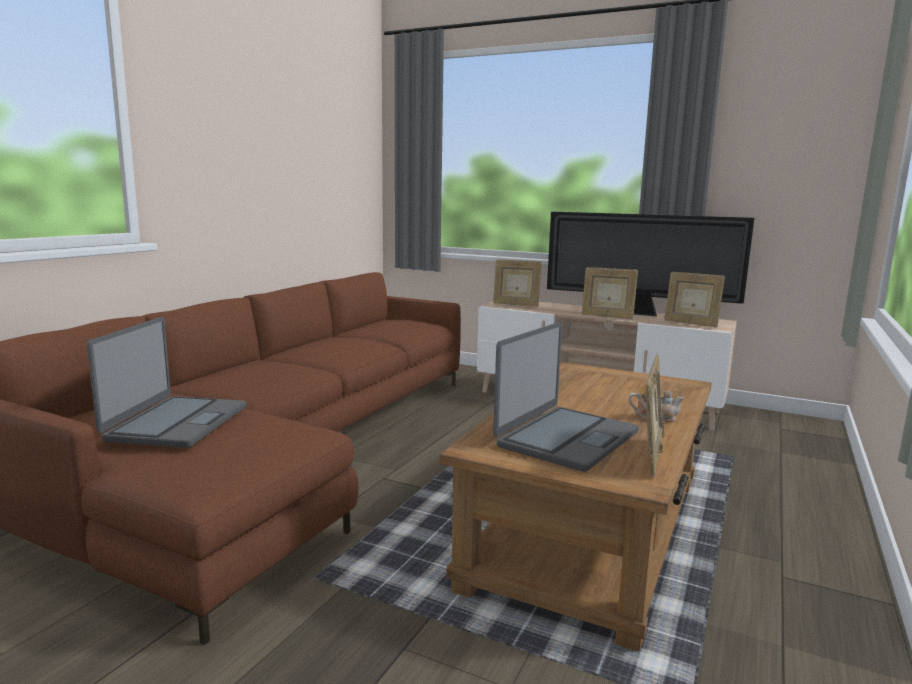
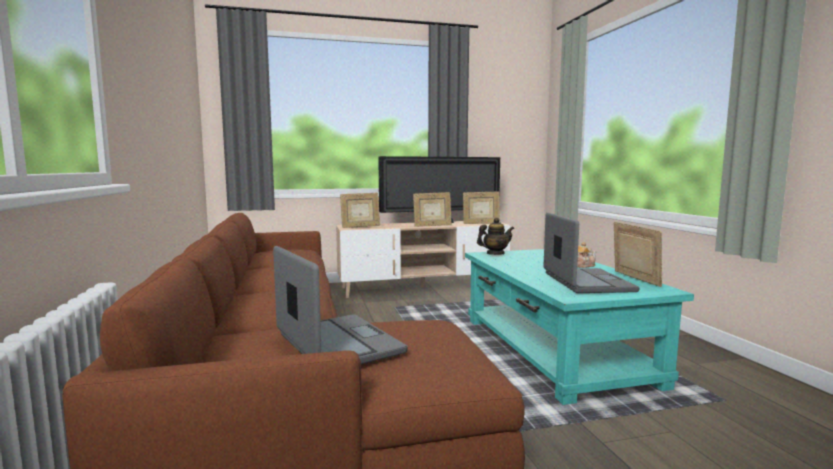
camera: 40 degrees left, 5 degrees down
brown coffee table [439,362,712,652] -> turquoise coffee table [465,249,694,405]
none -> teapot [477,218,514,255]

